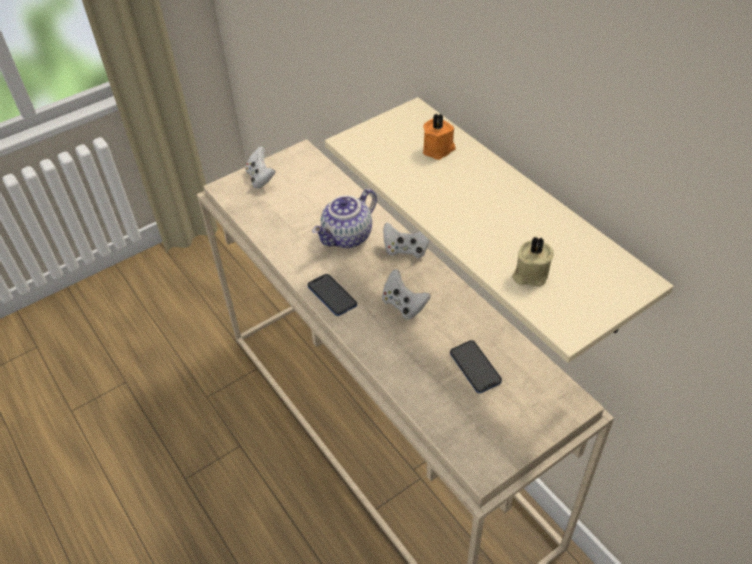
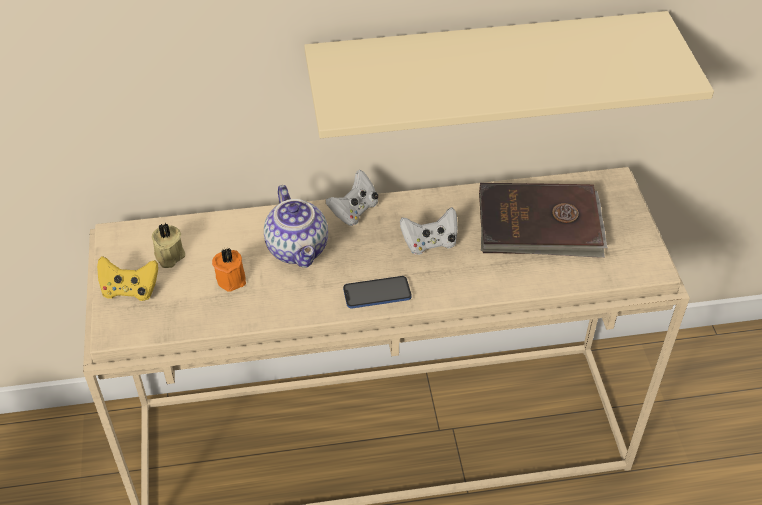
camera: 65 degrees left, 0 degrees up
white game controller [245,147,276,189] -> yellow game controller [97,256,158,301]
orange candle [423,113,456,160] -> orange candle moved to [212,248,246,292]
phone [450,340,502,393] -> brown book [479,183,608,258]
beige candle [512,236,554,287] -> beige candle moved to [152,223,185,268]

